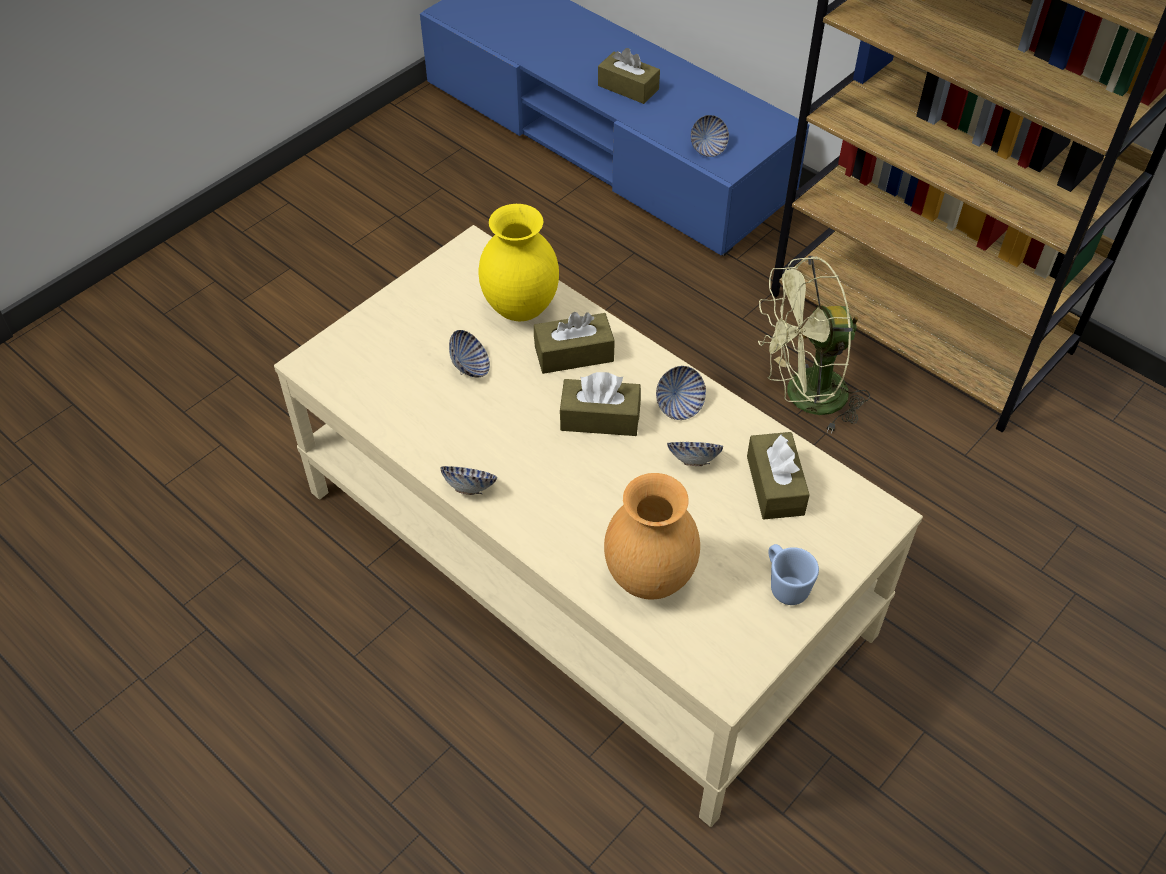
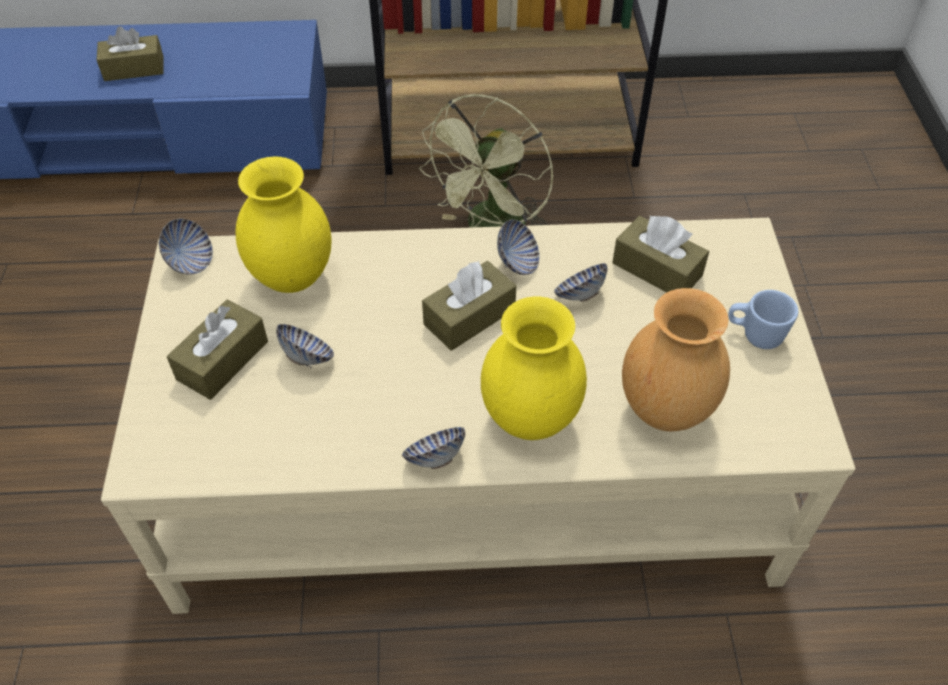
camera: 45 degrees left, 0 degrees up
brown tissue box [534,312,615,374] -> brown tissue box moved to [167,300,268,400]
bowl [691,115,729,157] -> bowl moved to [159,219,213,274]
none -> yellow vase [481,297,587,440]

